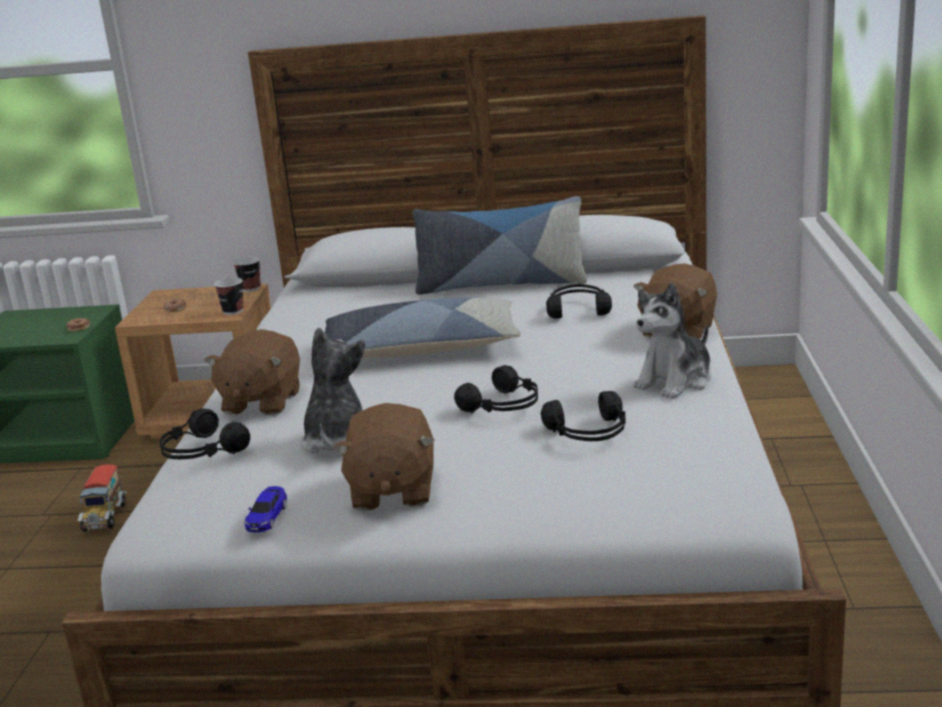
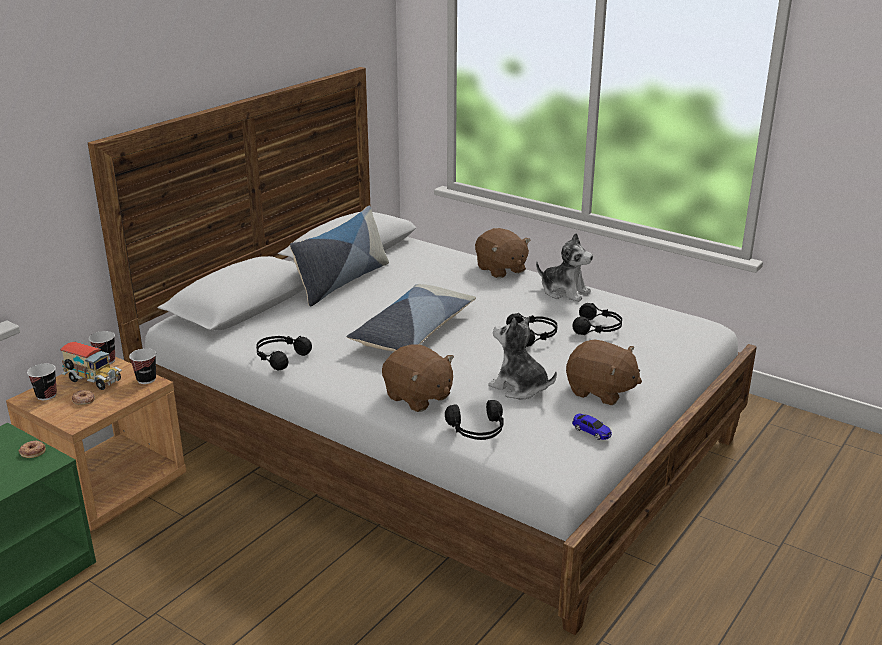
camera: 60 degrees left, 5 degrees up
toy truck [78,464,127,532] -> toy truck moved to [60,342,122,390]
black headphones [546,284,612,319] -> black headphones moved to [256,336,312,370]
plush toy [633,282,711,399] -> plush toy turned 45 degrees counterclockwise [536,233,593,302]
none -> cup [27,364,57,400]

